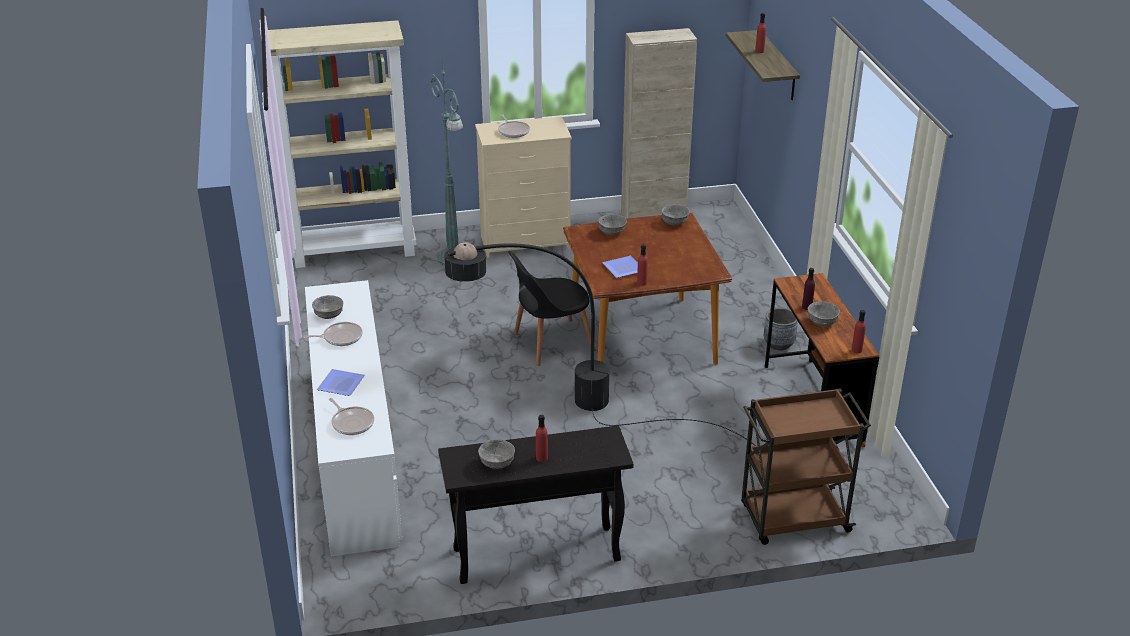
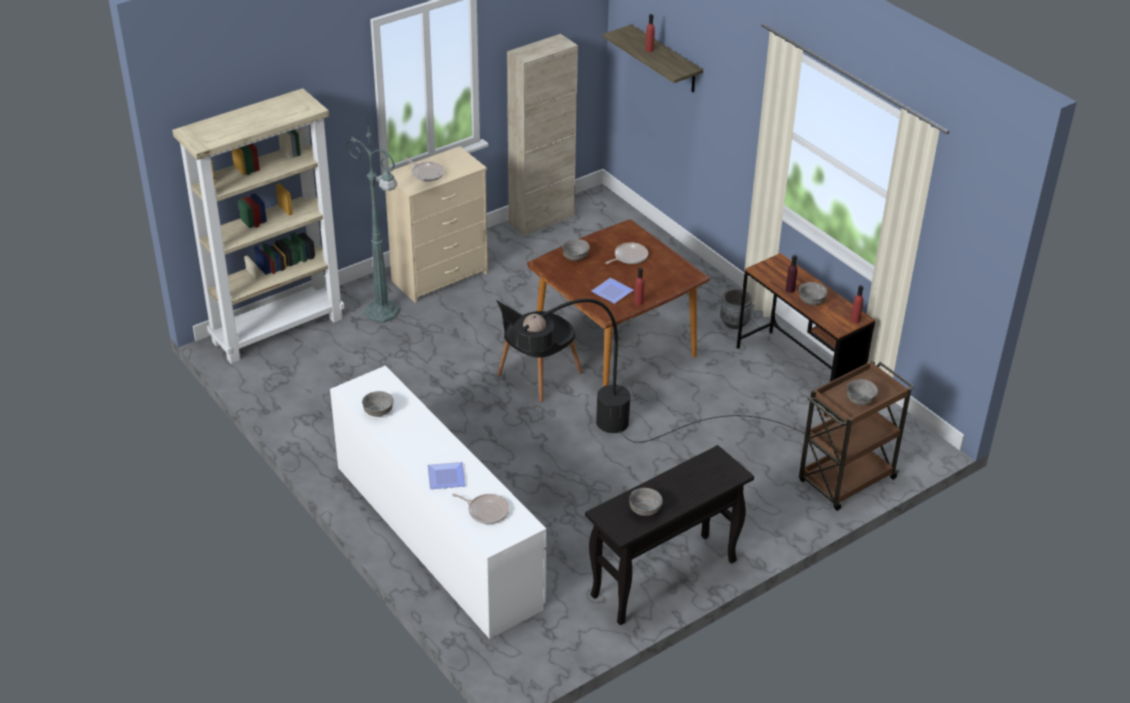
camera: 25 degrees left, 5 degrees up
frying pan [303,322,363,346] -> frying pan moved to [605,243,648,264]
red bottle [536,415,548,462] -> none
grey bowl [661,204,690,225] -> grey bowl moved to [847,379,878,406]

